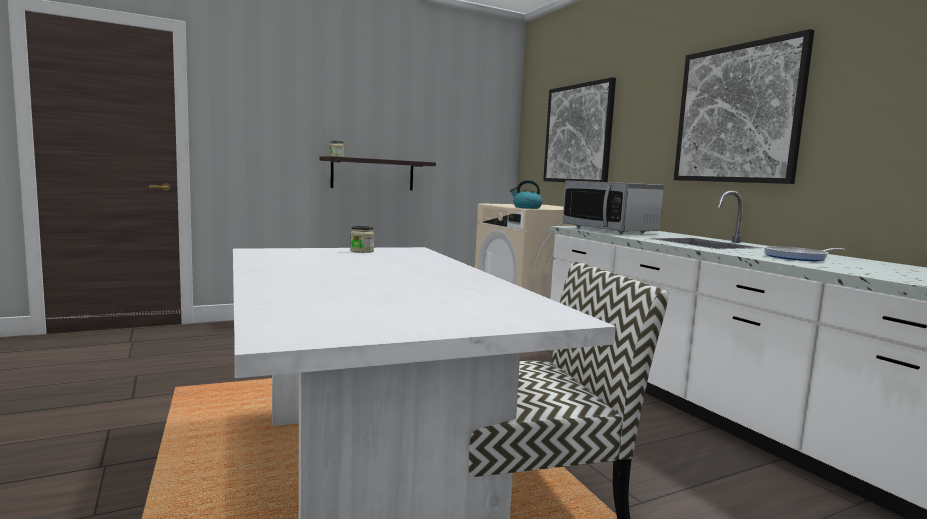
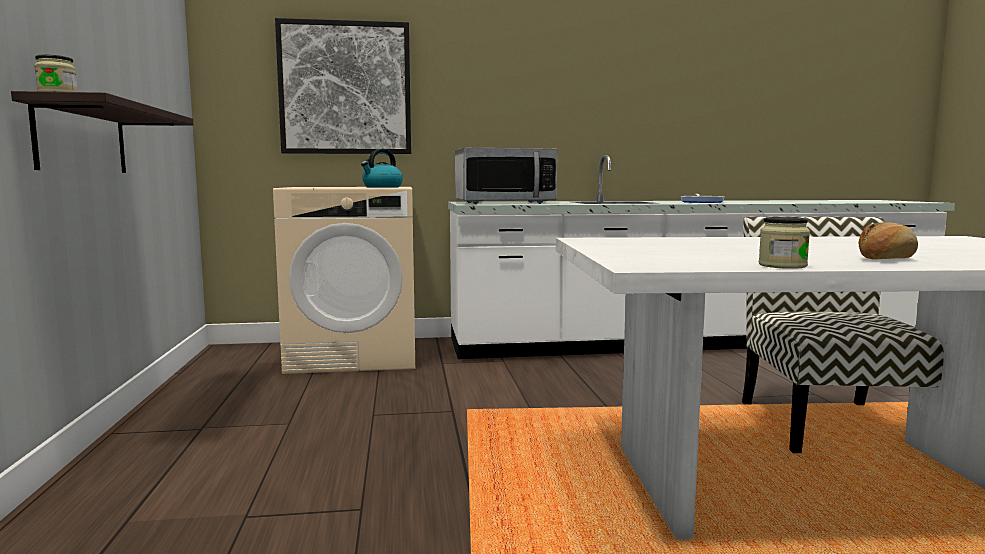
camera: 70 degrees left, 0 degrees up
jar [350,226,374,253] -> jar moved to [759,217,810,269]
picture [674,29,814,184] -> none
none -> bread [858,222,918,259]

